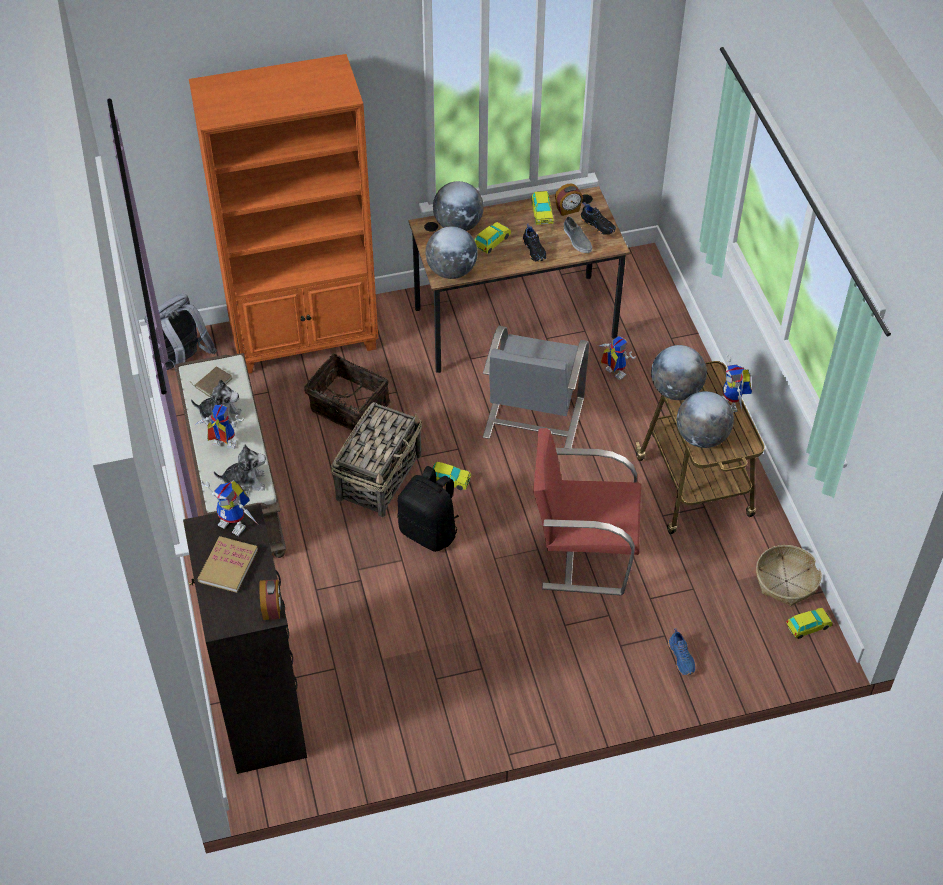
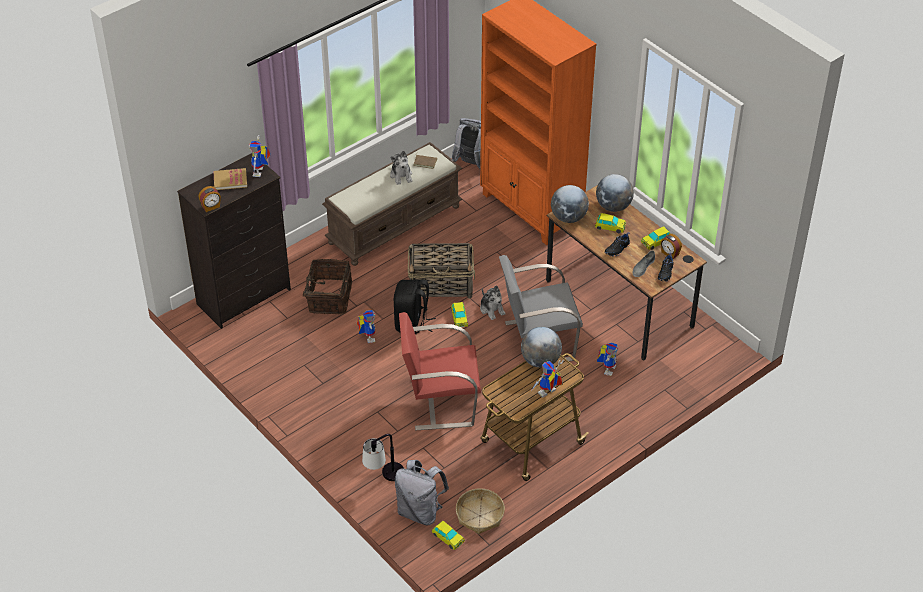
camera: 65 degrees right, 5 degrees down
toy robot [195,405,244,449] -> toy robot moved to [357,310,375,343]
plush toy [214,445,266,495] -> plush toy moved to [480,285,506,320]
basket [305,353,390,431] -> basket moved to [296,259,352,314]
red chair [533,428,641,595] -> red chair turned 75 degrees counterclockwise [399,312,481,430]
blue shoe [668,628,695,675] -> table lamp [362,434,404,481]
globe [677,391,734,448] -> none
none -> grey backpack [395,460,449,525]

